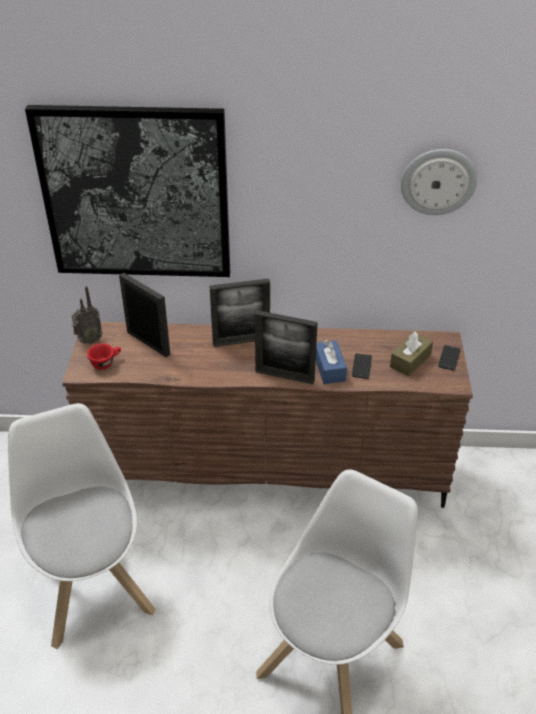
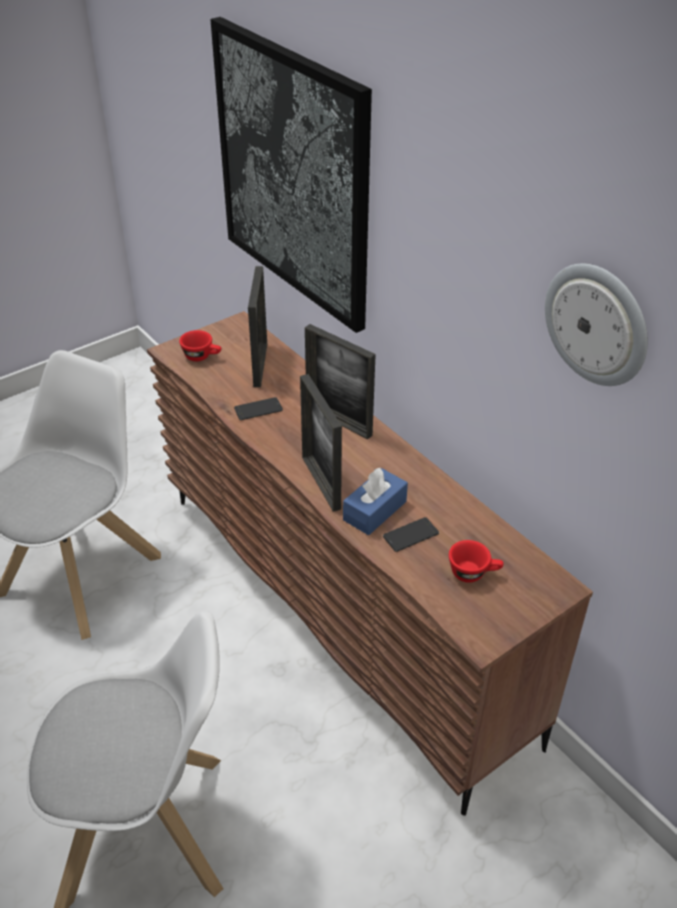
camera: 50 degrees right, 0 degrees up
radio [71,286,103,344] -> none
brown tissue box [390,331,433,377] -> red cup [449,540,503,583]
phone [438,345,461,371] -> phone moved to [234,397,283,420]

